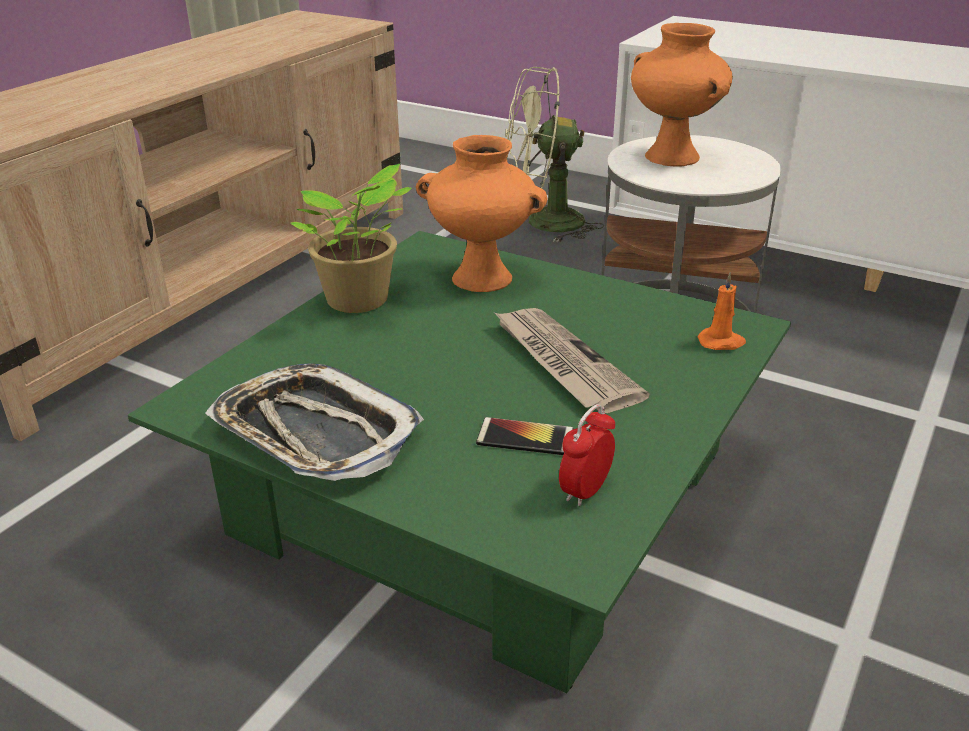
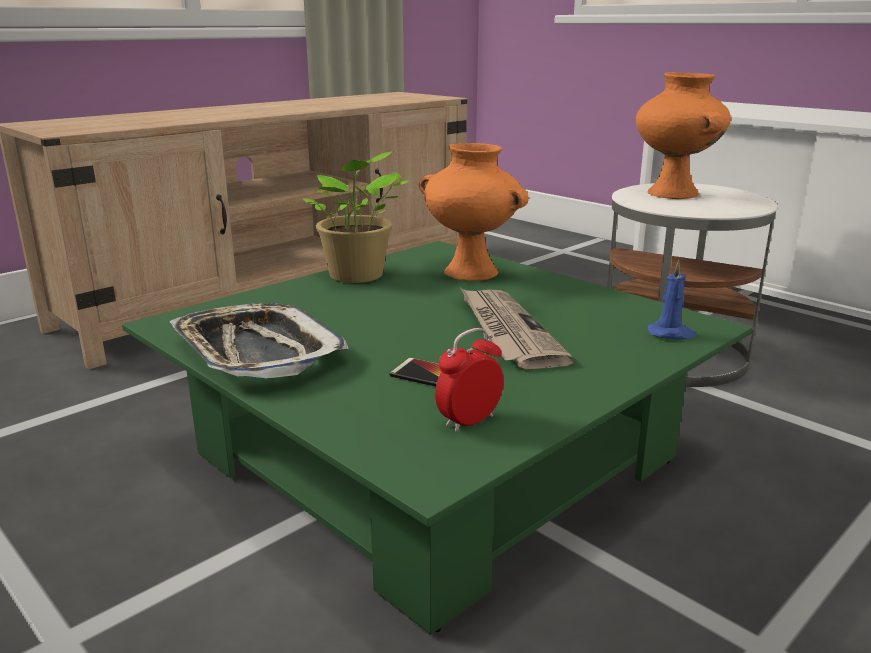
camera: 15 degrees right, 10 degrees down
green fan [505,67,604,243] -> none
orange candle [698,272,746,350] -> blue candle [647,260,696,340]

